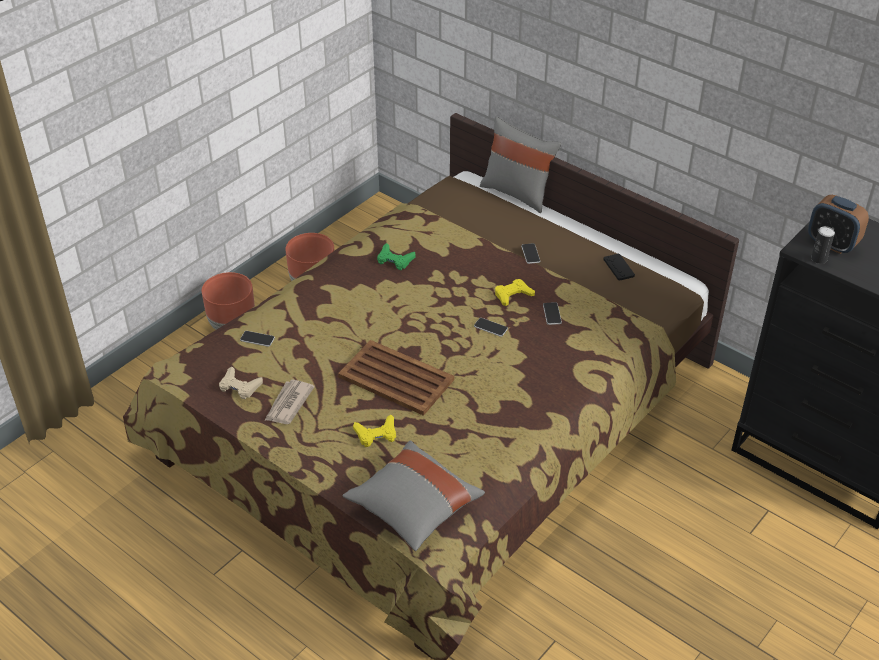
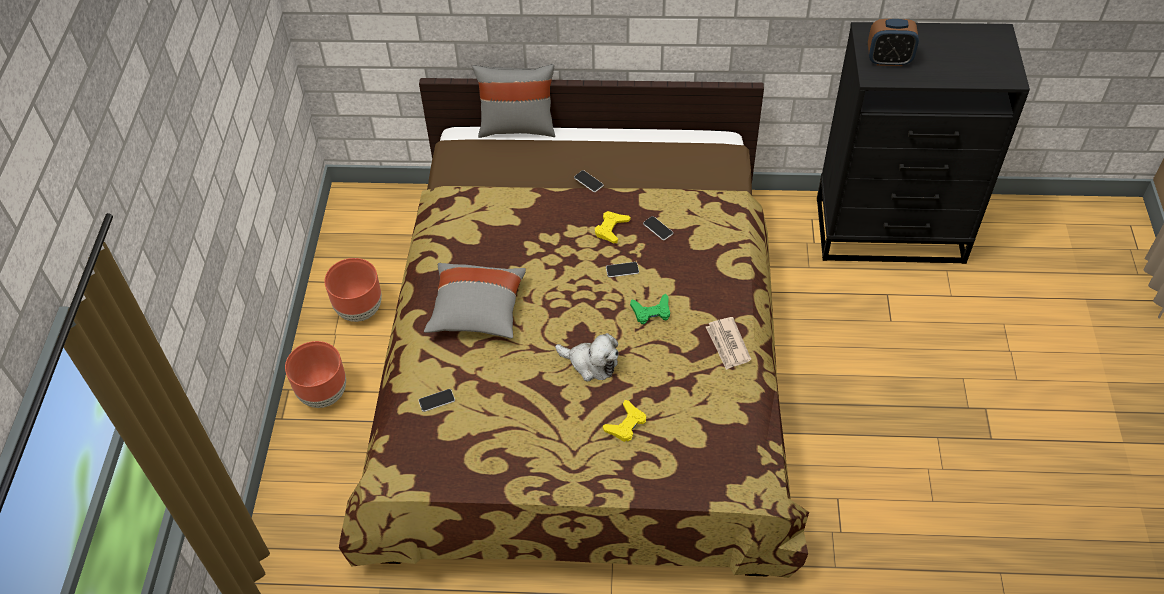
camera: 35 degrees left, 10 degrees up
beige game controller [219,366,263,399] -> none
newspaper [265,380,315,424] -> newspaper moved to [706,317,751,370]
brown tray [338,340,454,416] -> plush toy [555,333,619,382]
grey pillow [343,440,485,551] -> grey pillow moved to [424,263,526,339]
green game controller [377,243,416,270] -> green game controller moved to [630,294,670,324]
black game controller [603,254,635,281] -> none
can [811,226,835,264] -> none

